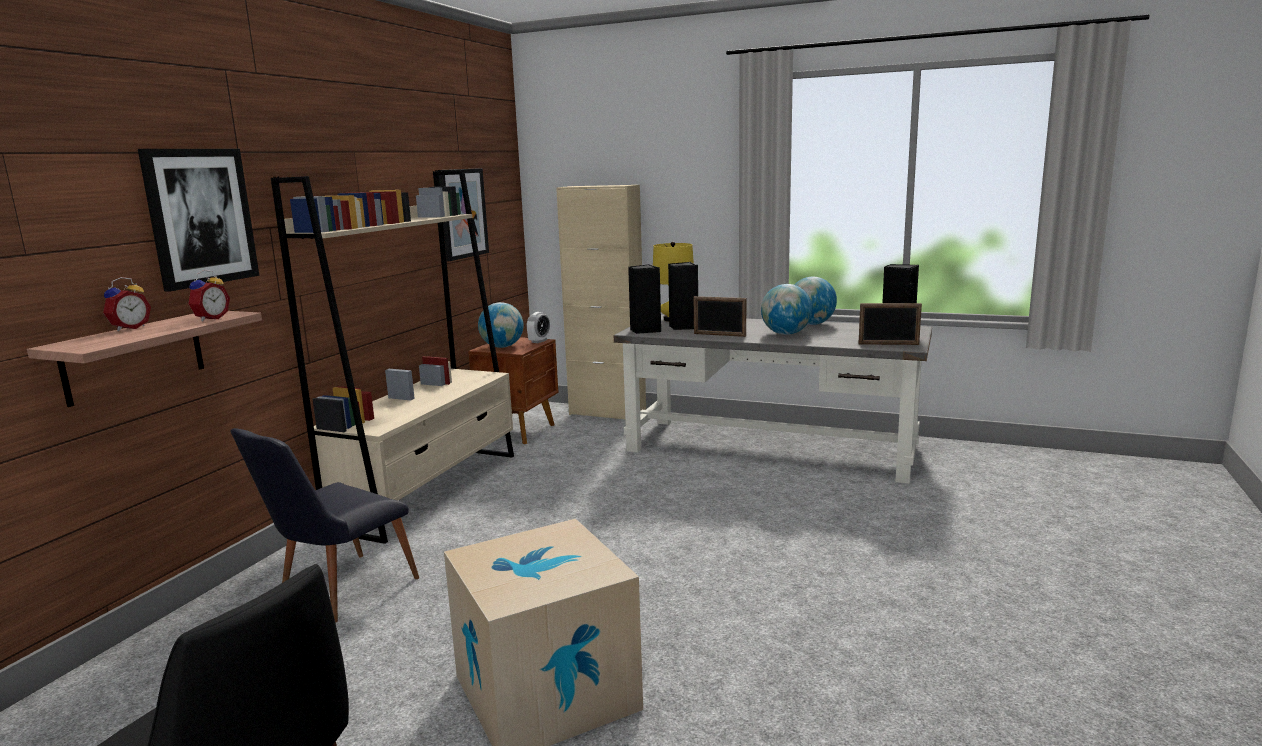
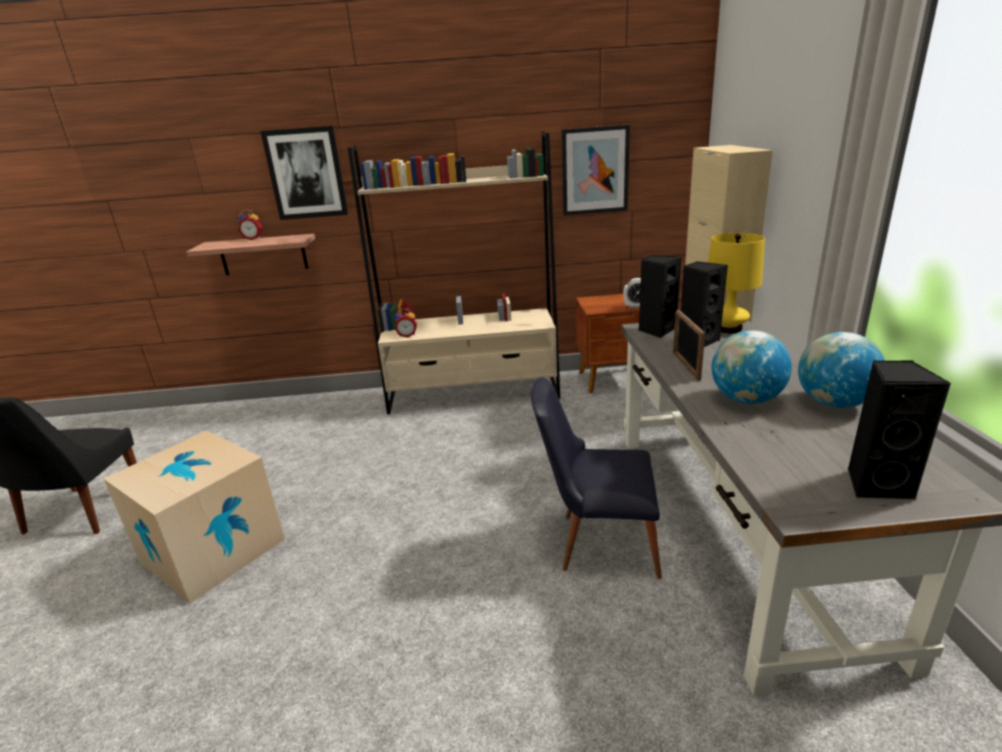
camera: 65 degrees right, 10 degrees up
alarm clock [188,270,230,321] -> alarm clock moved to [394,308,417,338]
black chair [231,428,419,623] -> black chair moved to [531,377,662,579]
globe [478,302,524,348] -> none
picture frame [858,303,922,345] -> none

